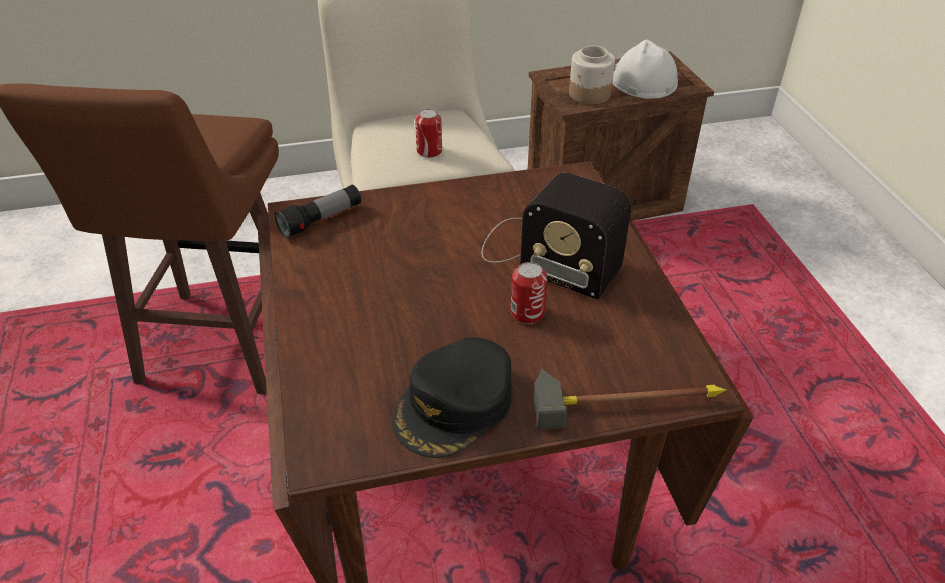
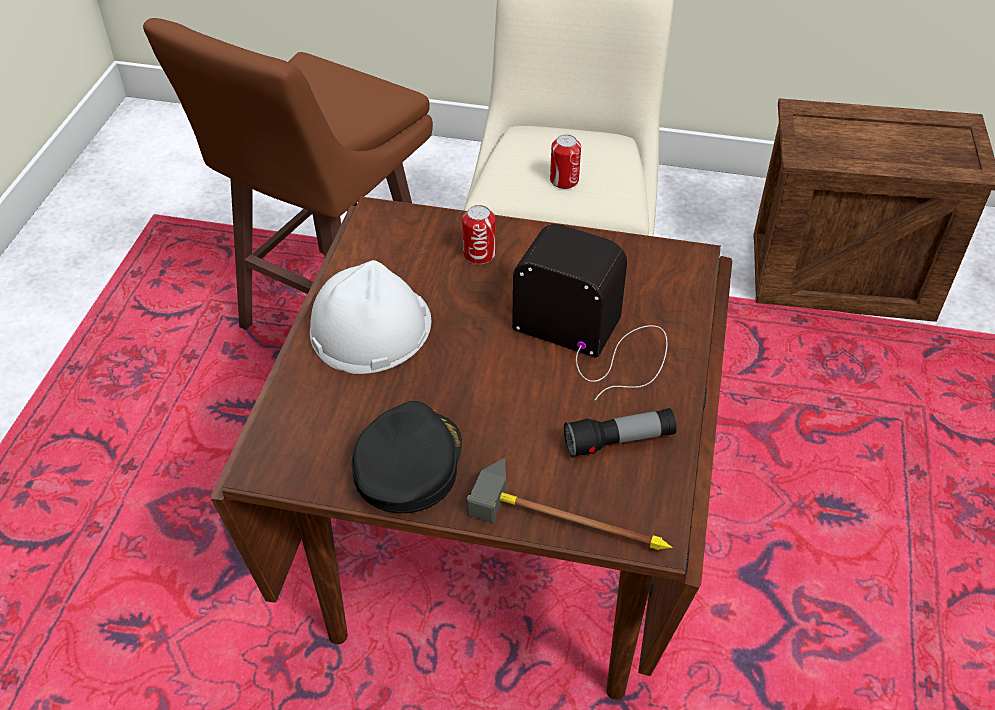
camera: 25 degrees right, 5 degrees up
flashlight [275,185,361,238] -> flashlight moved to [564,408,676,458]
black cap [392,337,512,458] -> black cap turned 135 degrees clockwise [351,401,462,513]
radio [482,173,631,300] -> radio turned 150 degrees clockwise [512,224,667,400]
can [511,262,547,324] -> can moved to [462,205,495,264]
jar [569,46,615,104] -> none
white hard hat [613,40,678,99] -> white hard hat moved to [310,260,431,374]

